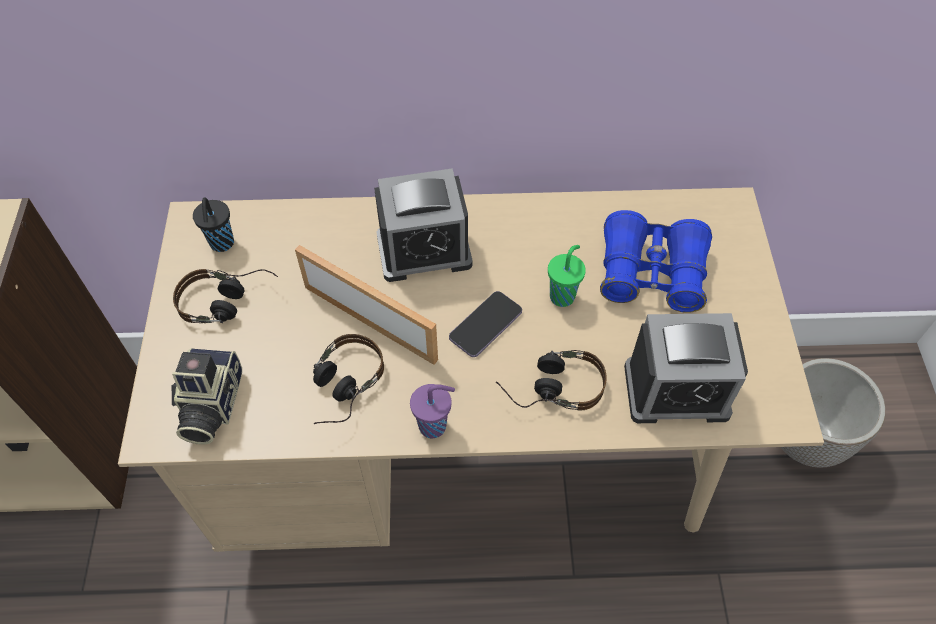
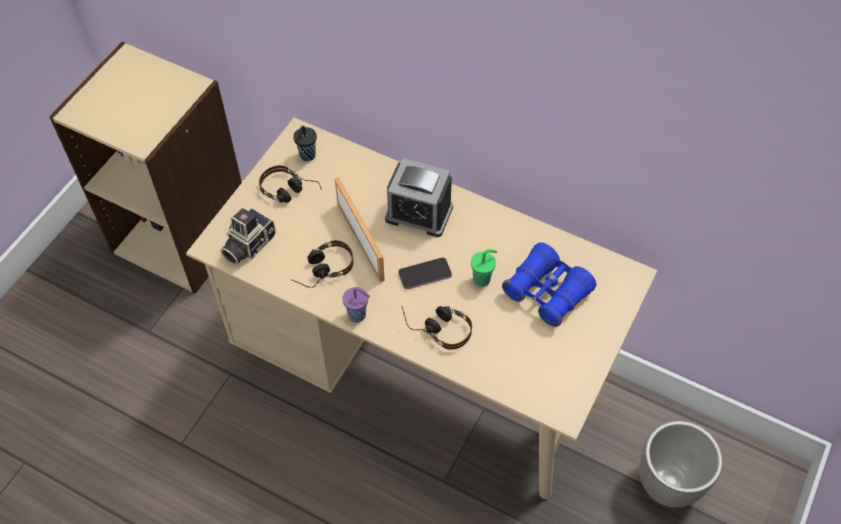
camera: 30 degrees right, 0 degrees up
alarm clock [624,313,748,423] -> none

